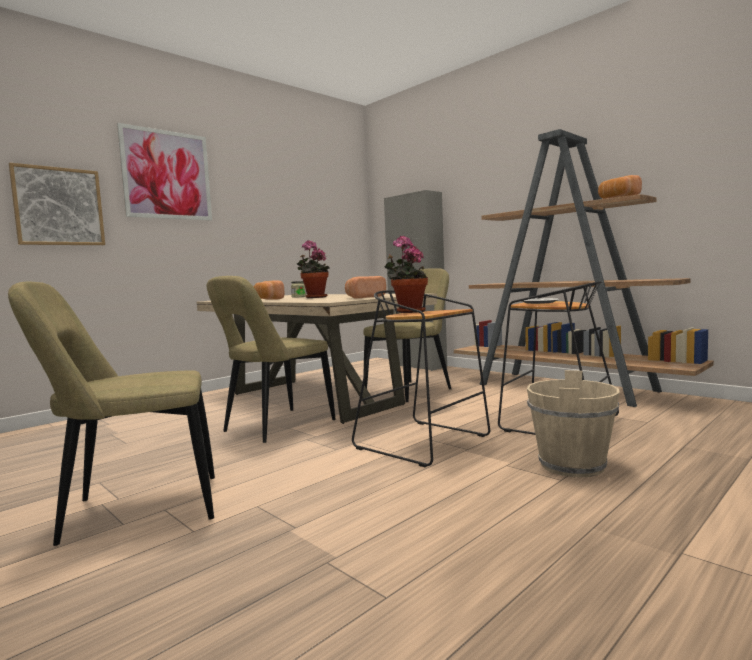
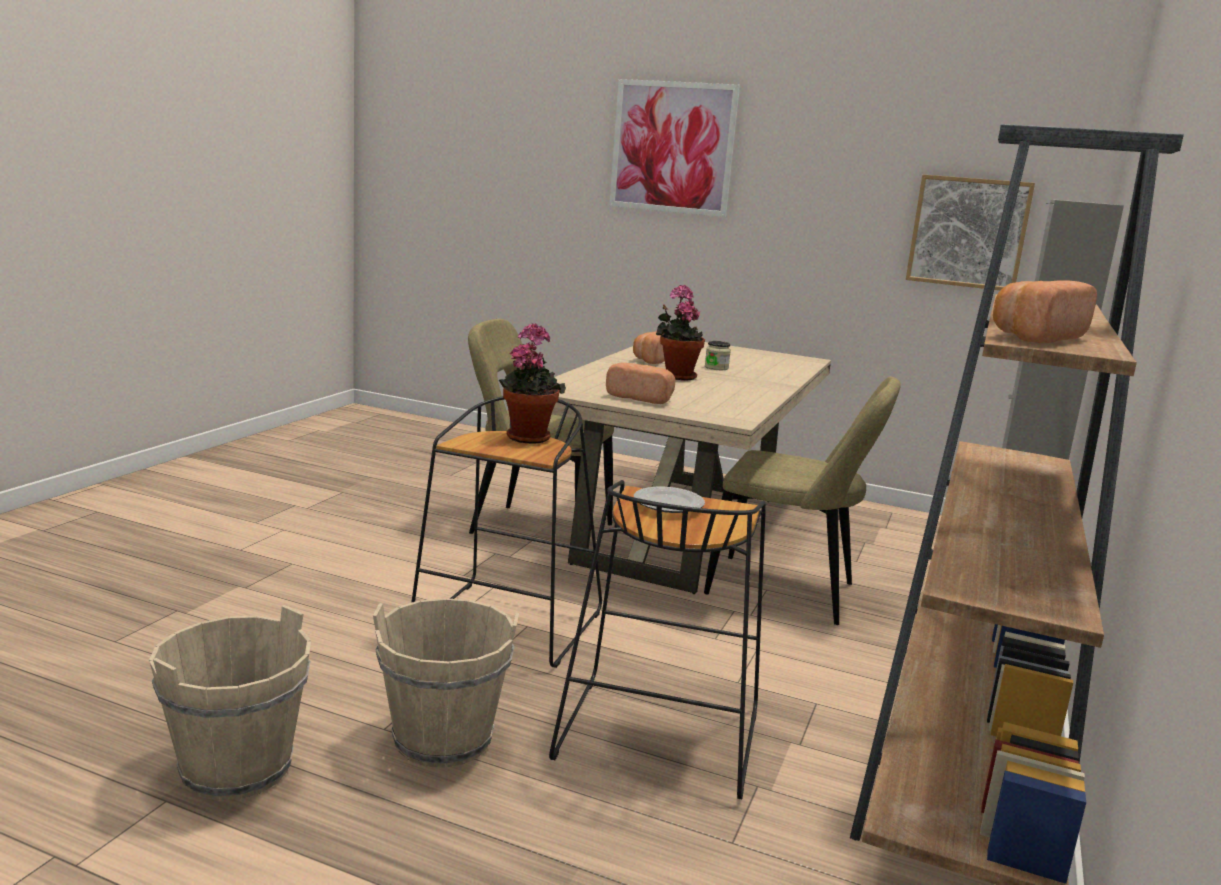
camera: 65 degrees right, 10 degrees up
beige chair [8,282,215,546] -> none
picture [9,163,105,245] -> picture moved to [906,175,1035,290]
none -> beige bucket [149,605,311,801]

